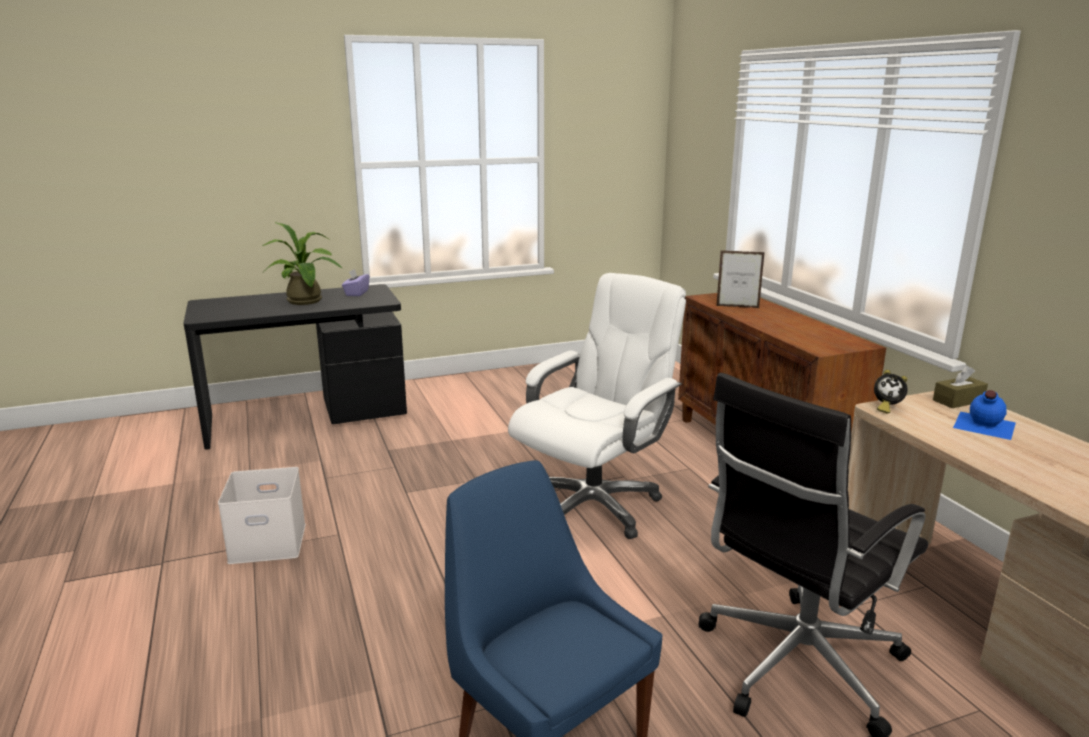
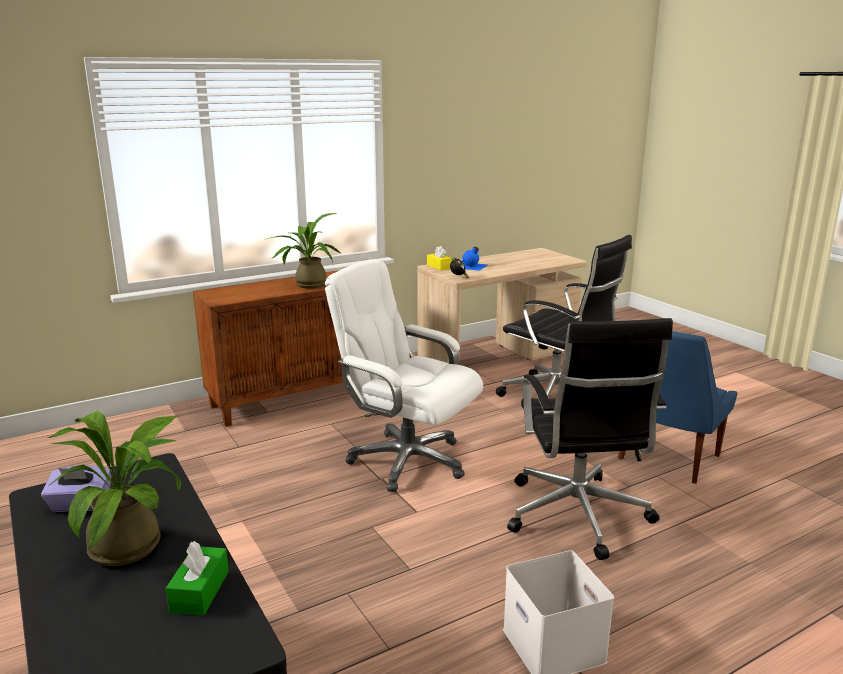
camera: 100 degrees left, 0 degrees up
picture frame [716,250,765,308] -> none
brown tissue box [933,366,988,408] -> yellow tissue box [427,246,452,270]
none -> green tissue box [165,541,229,616]
none -> potted plant [264,213,342,289]
none -> black office chair [507,318,673,560]

